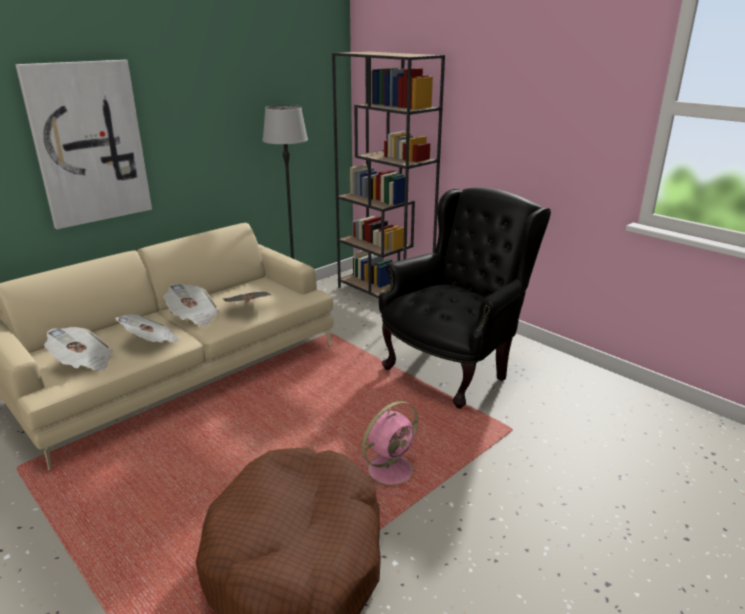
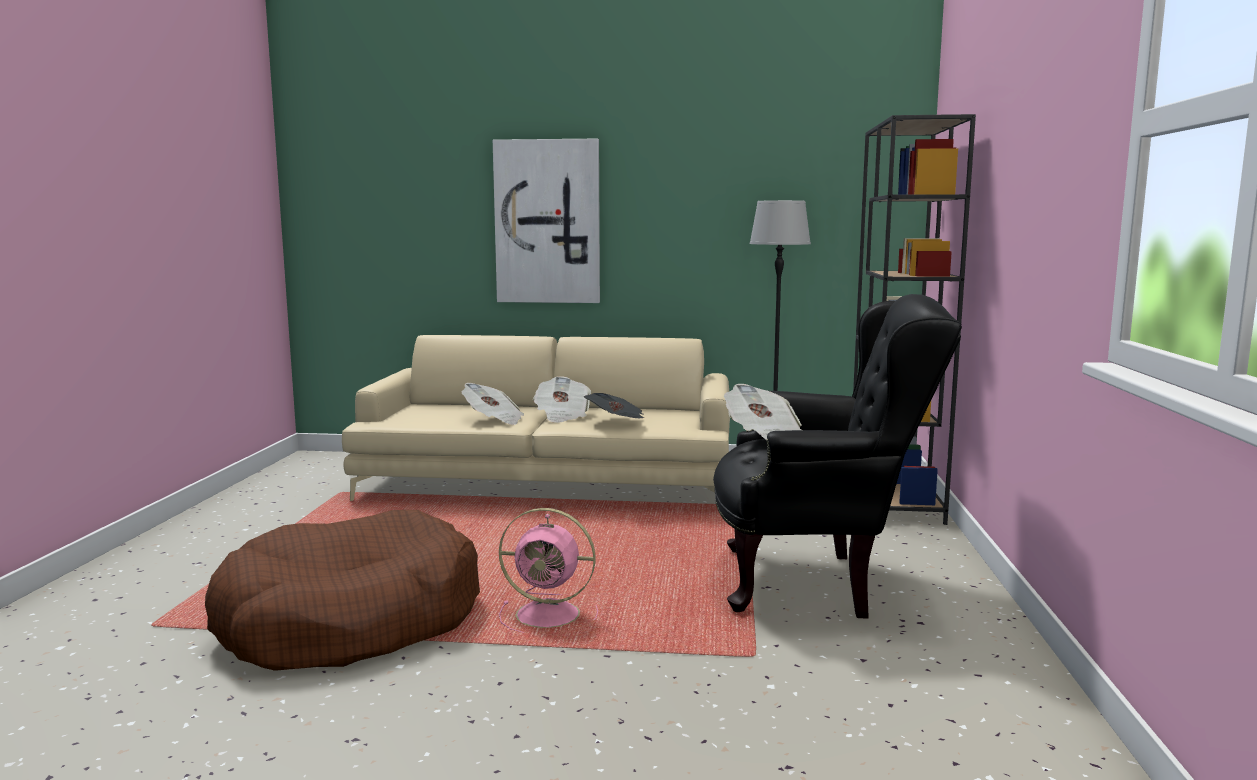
camera: 50 degrees right, 15 degrees down
newspaper [44,327,113,371] -> newspaper moved to [724,384,802,440]

